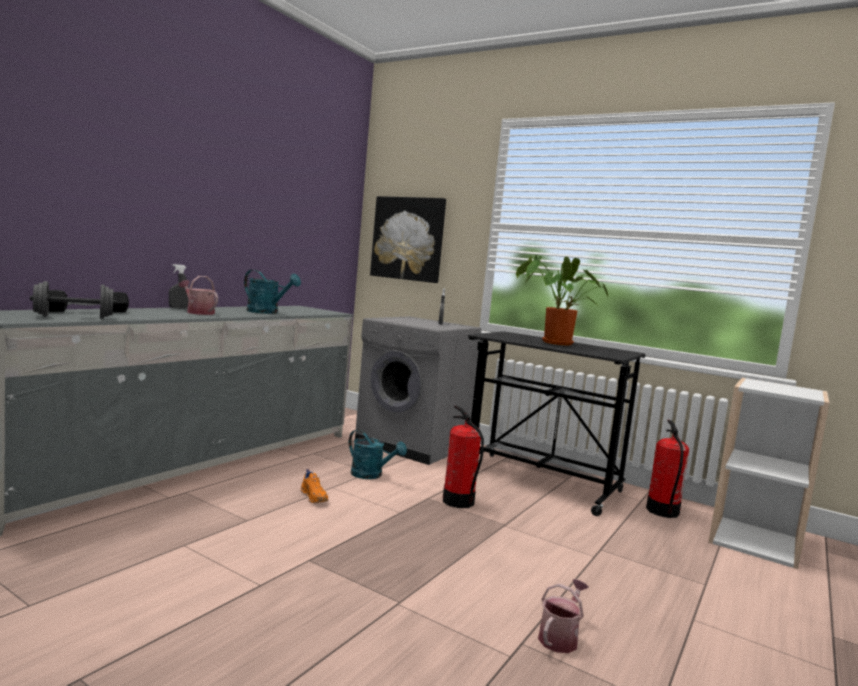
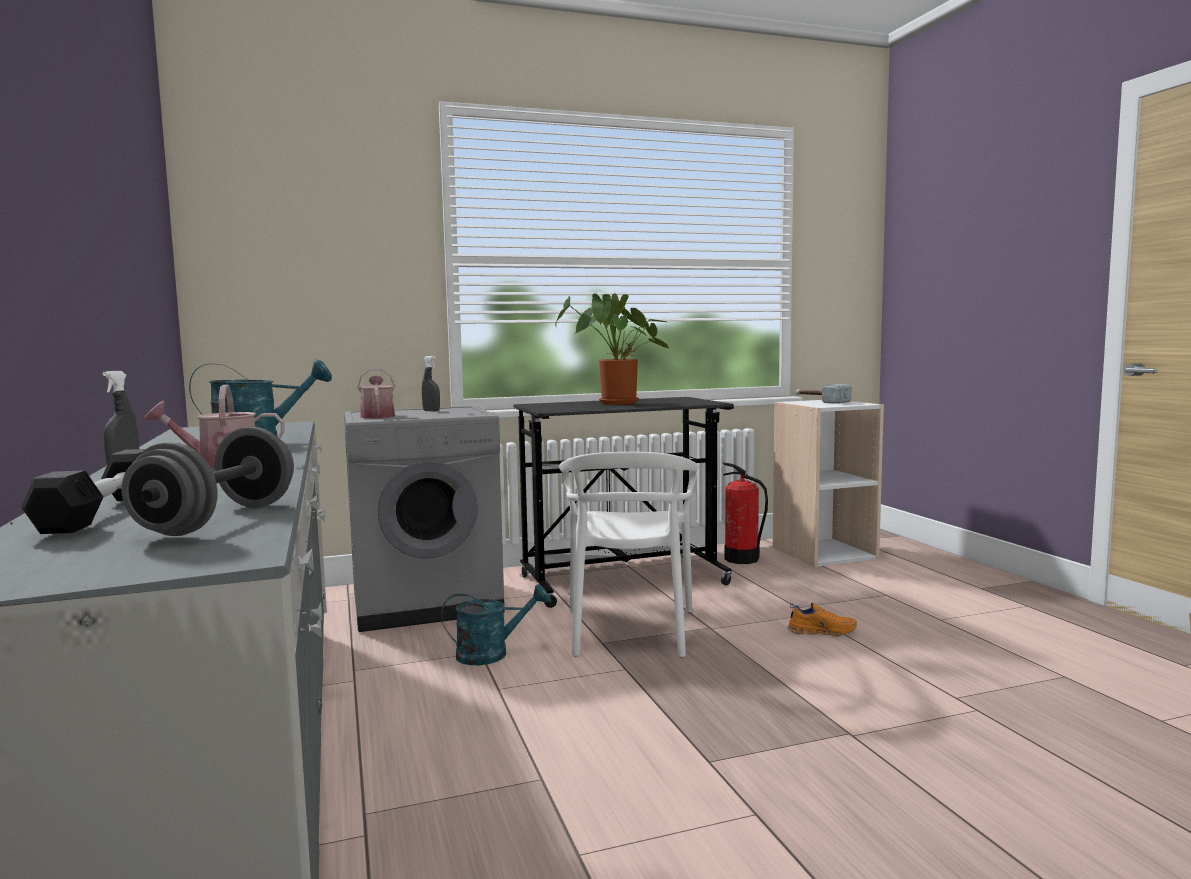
camera: 50 degrees left, 0 degrees up
orange shoe [300,469,328,503] -> orange shoe moved to [788,603,857,636]
picture [370,196,446,283] -> none
fire extinguisher [443,406,484,508] -> white chair [559,452,698,657]
watering can [538,579,589,653] -> watering can moved to [358,369,395,419]
none -> hammer [795,384,852,404]

